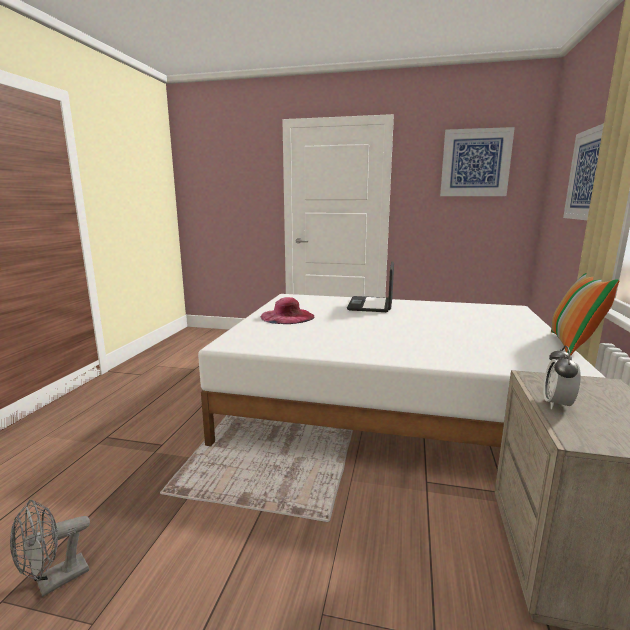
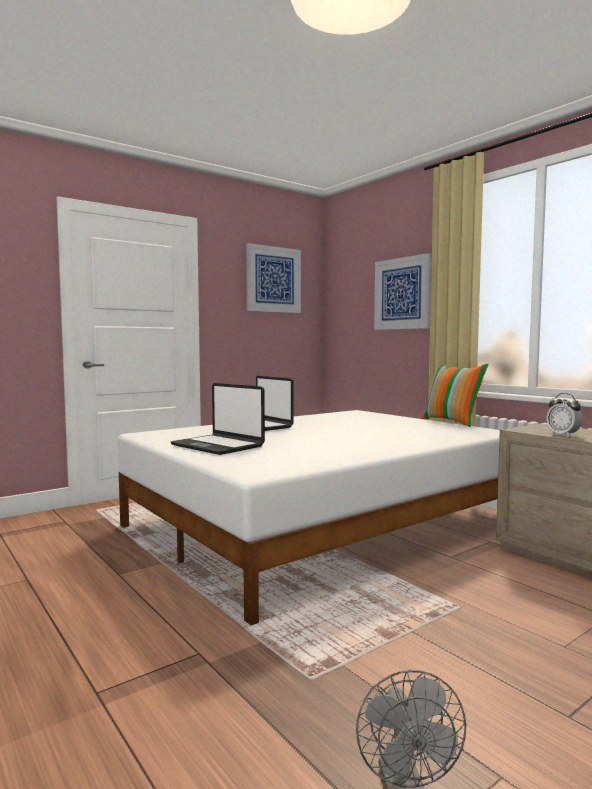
camera: 50 degrees left, 10 degrees down
pink hat [261,297,315,324] -> laptop [171,383,265,455]

